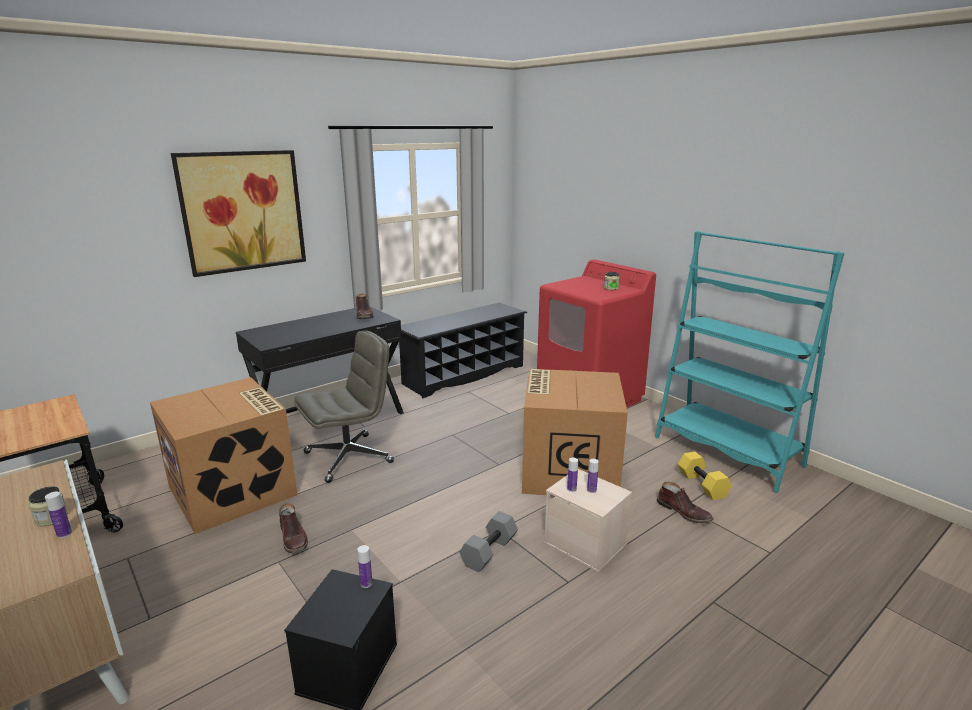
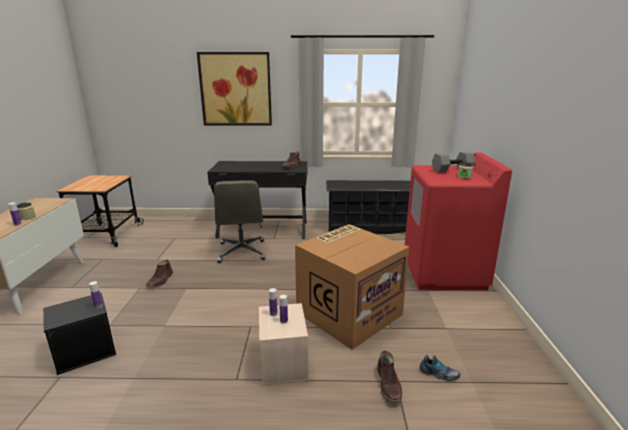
camera: 40 degrees right, 0 degrees up
cardboard box [150,377,297,534] -> none
grey office chair [295,331,394,483] -> grey office chair turned 75 degrees clockwise [214,180,266,263]
grey dumbbell [459,511,518,572] -> grey dumbbell moved to [432,151,475,172]
turquoise bookcase [655,231,844,493] -> none
yellow dumbbell [678,451,732,500] -> shoe [420,355,460,381]

